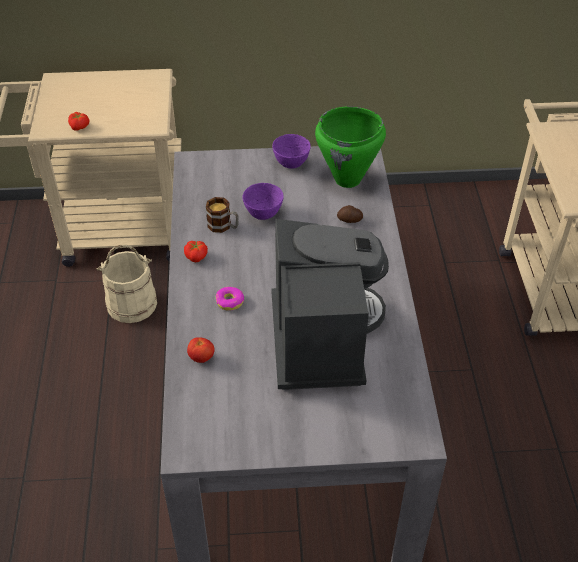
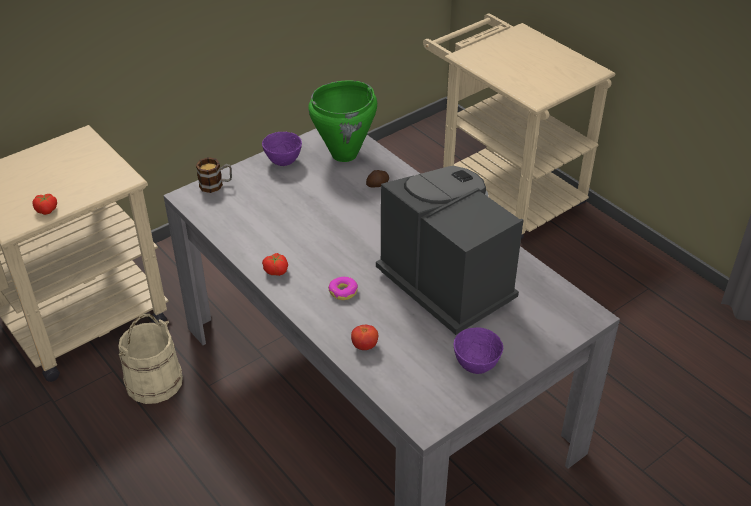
camera: 35 degrees left, 5 degrees down
mug [206,197,239,233] -> mug moved to [196,157,232,193]
purple bowl [243,183,283,220] -> purple bowl moved to [453,327,503,374]

